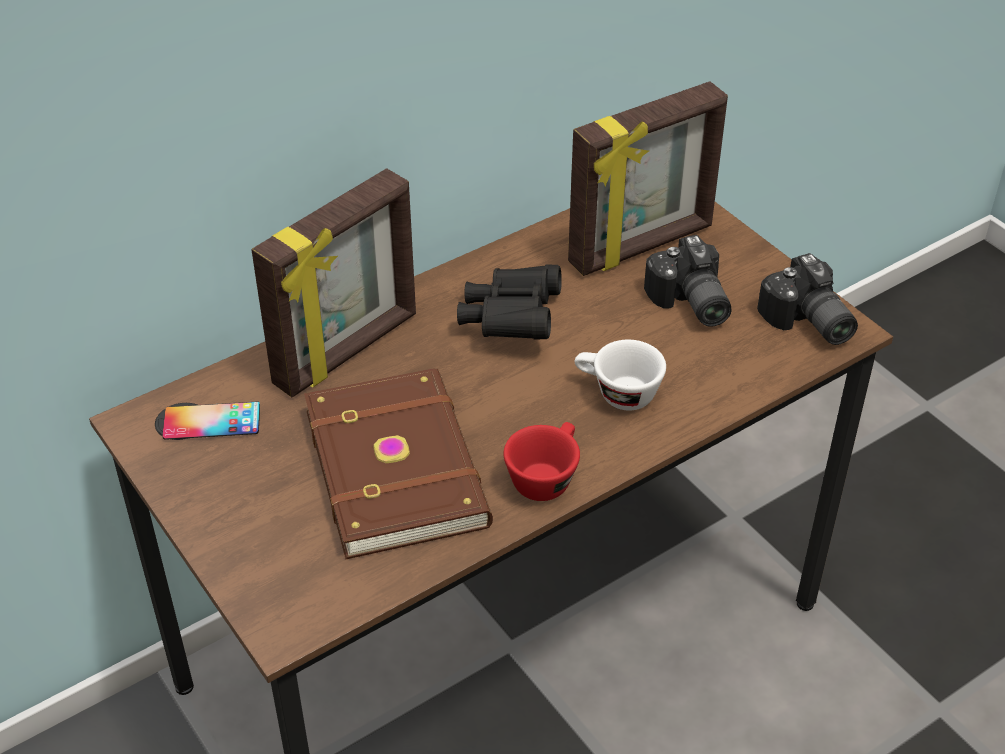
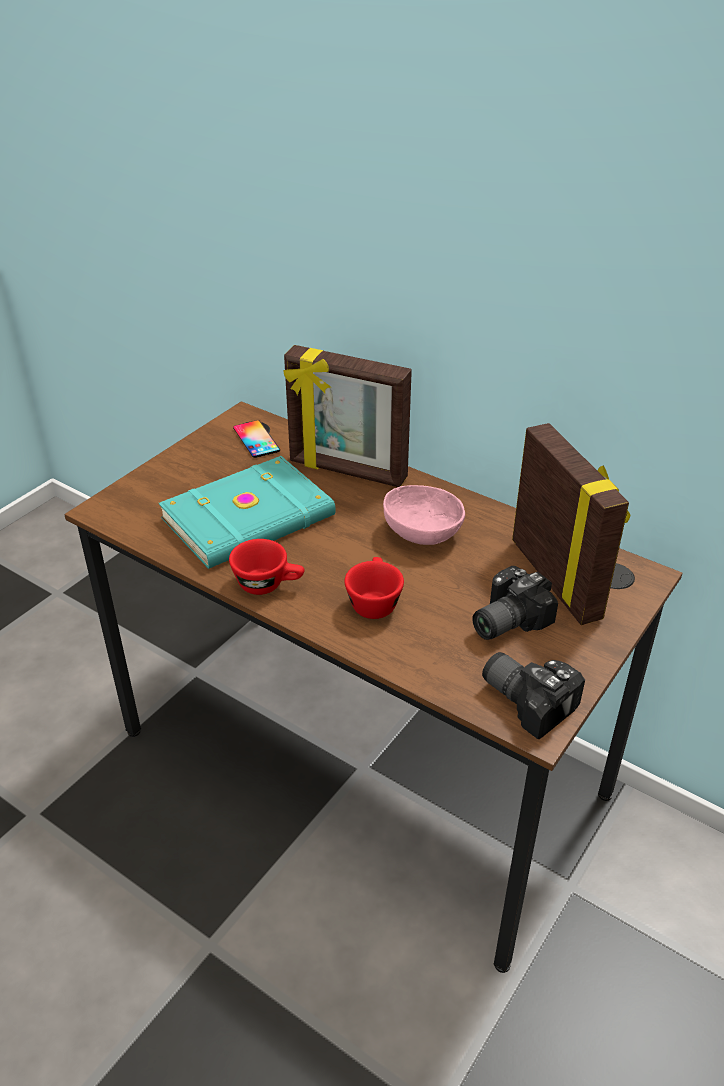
camera: 70 degrees right, 5 degrees down
brown book [304,368,493,559] -> turquoise book [159,456,336,569]
black binoculars [457,264,562,340] -> pink bowl [383,485,465,545]
picture frame [568,81,728,276] -> picture frame turned 150 degrees counterclockwise [512,423,630,625]
white cup [574,340,666,411] -> red cup [344,557,404,619]
camera [757,253,858,345] -> camera turned 90 degrees clockwise [482,652,585,739]

